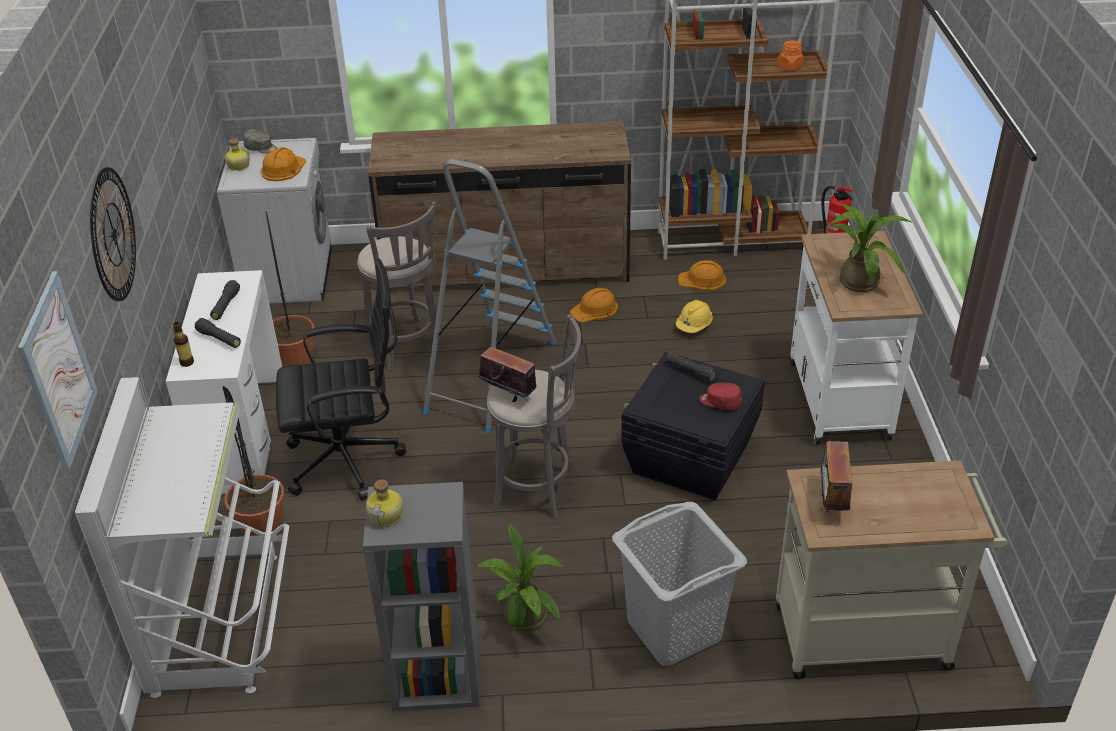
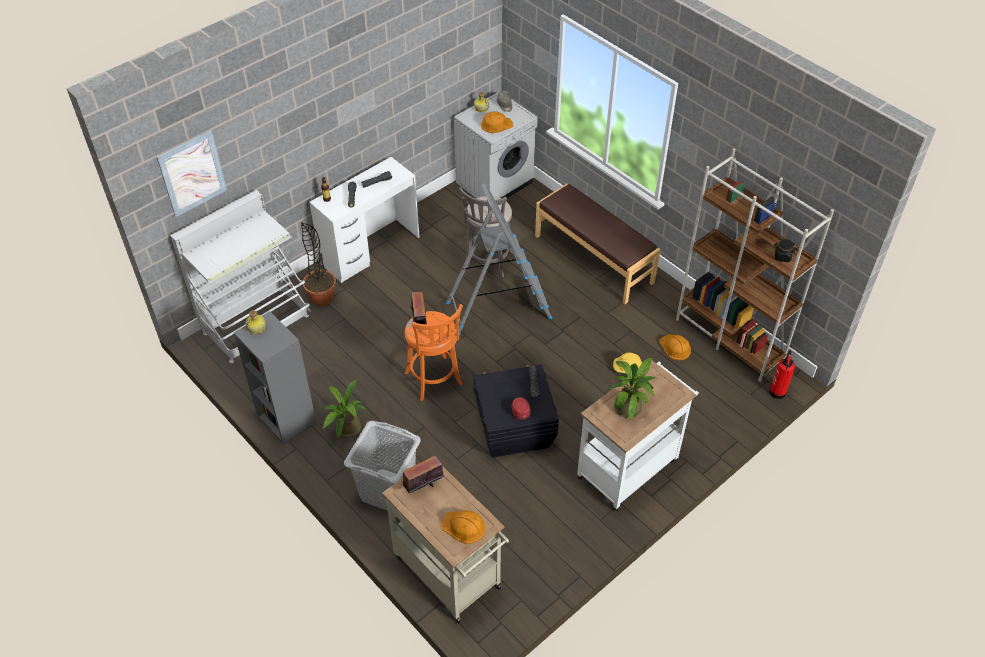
camera: 50 degrees right, 10 degrees up
wall clock [90,167,136,301] -> none
potted plant [266,211,314,367] -> none
black office chair [276,259,406,501] -> none
brown dresser [368,121,631,294] -> brown bench [535,184,660,304]
grey stool [487,314,581,519] -> orange stool [405,304,463,401]
orange hard hat [570,288,618,322] -> orange hard hat moved to [440,510,486,544]
orange jar [777,40,804,71] -> black jar [775,239,796,262]

